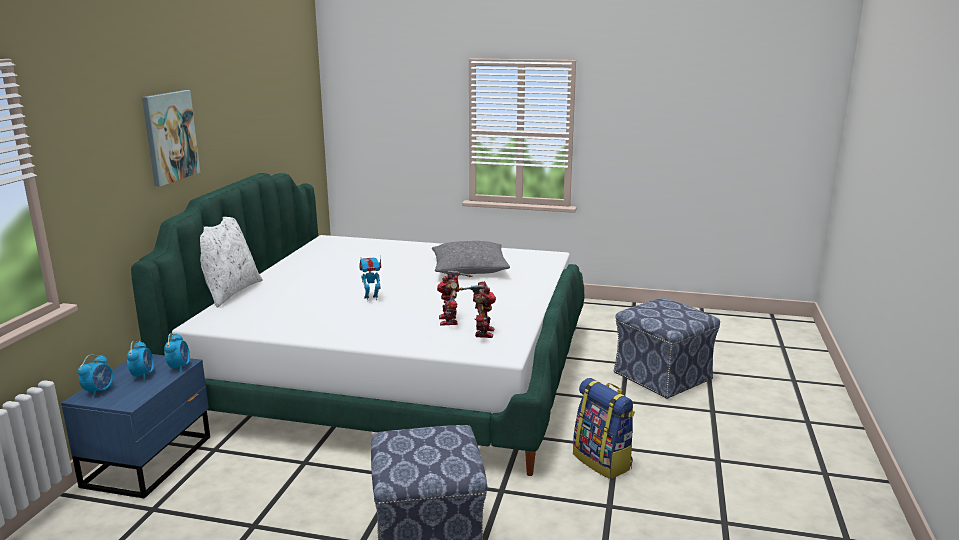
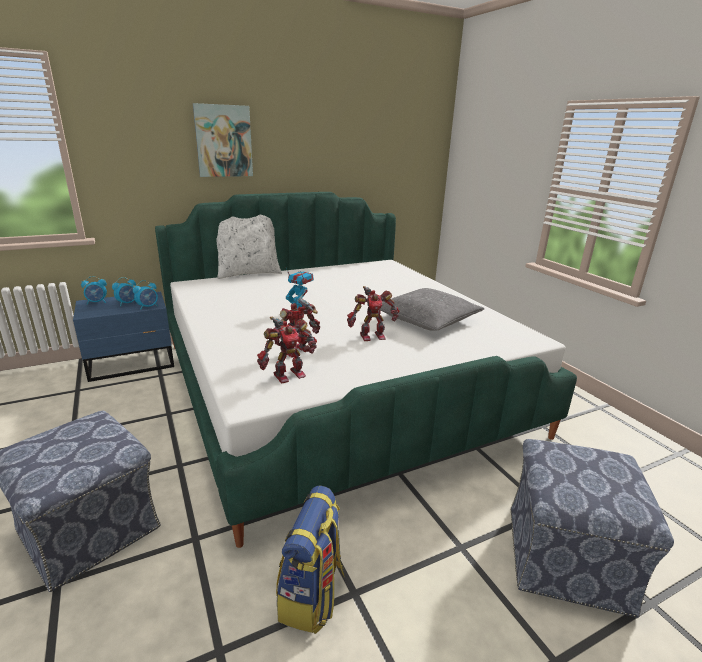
camera: 50 degrees right, 5 degrees up
none -> toy robot [347,286,399,341]

